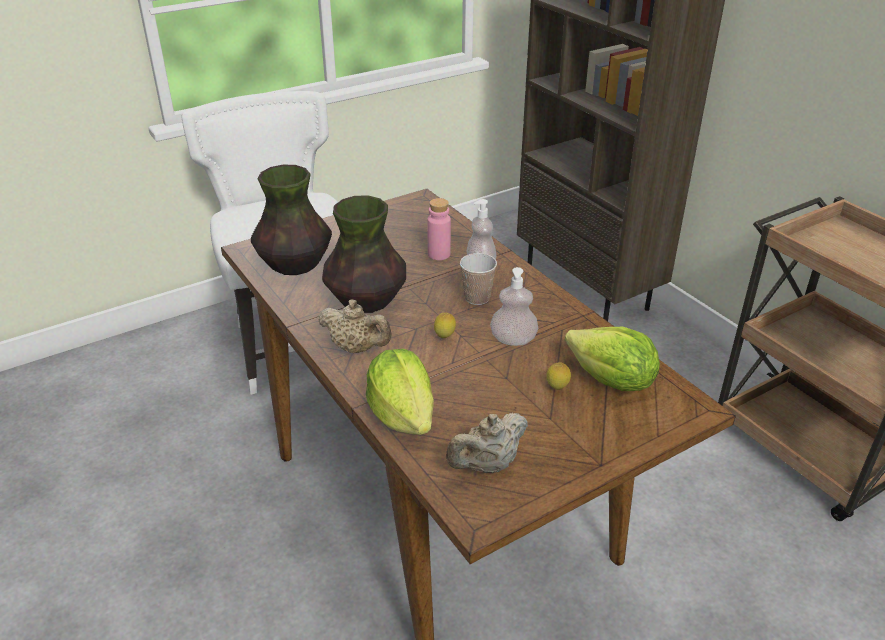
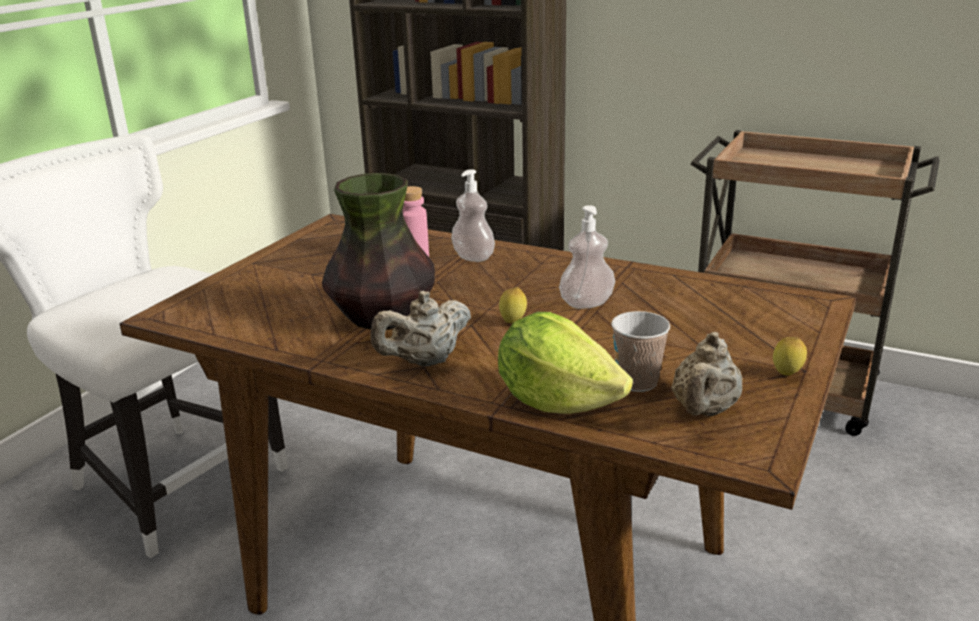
camera: 30 degrees left, 10 degrees down
vase [251,164,332,275] -> none
beige teapot [318,299,392,353] -> beige teapot turned 150 degrees clockwise [370,291,471,366]
cup [460,253,497,305] -> cup moved to [611,311,670,392]
lemon [547,363,571,390] -> lemon moved to [773,337,807,376]
lettuce [565,327,660,391] -> none

